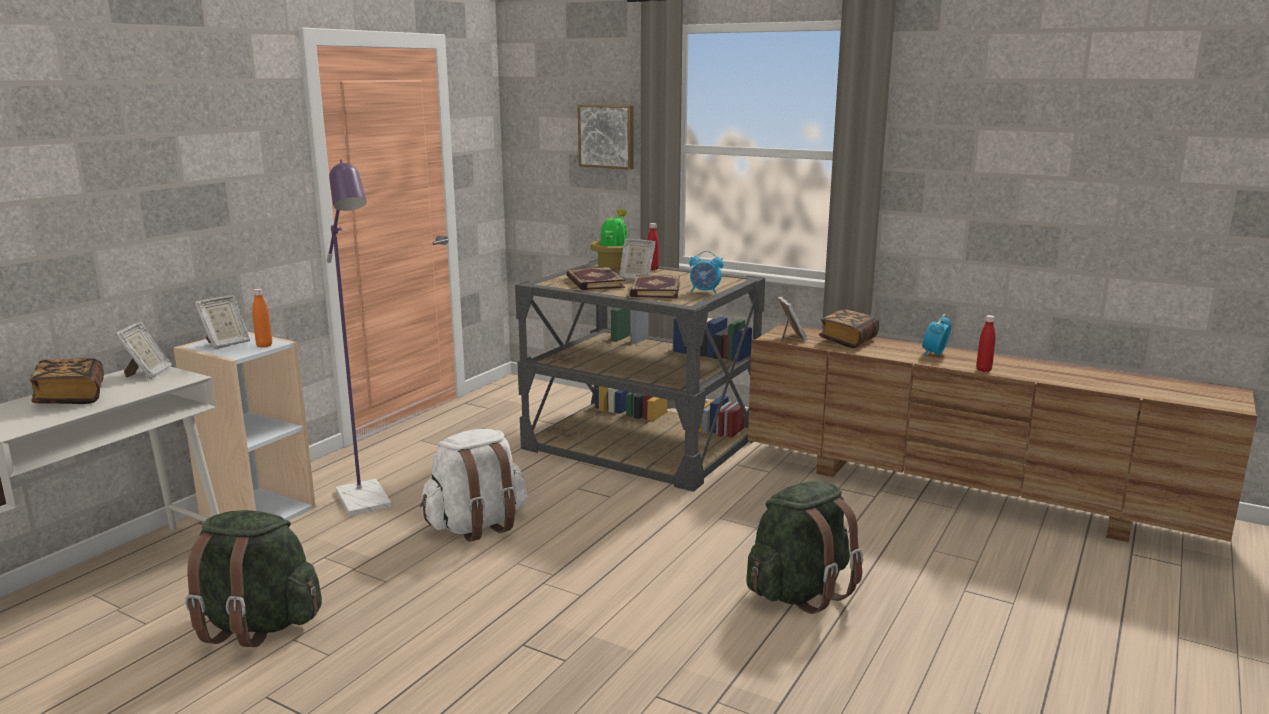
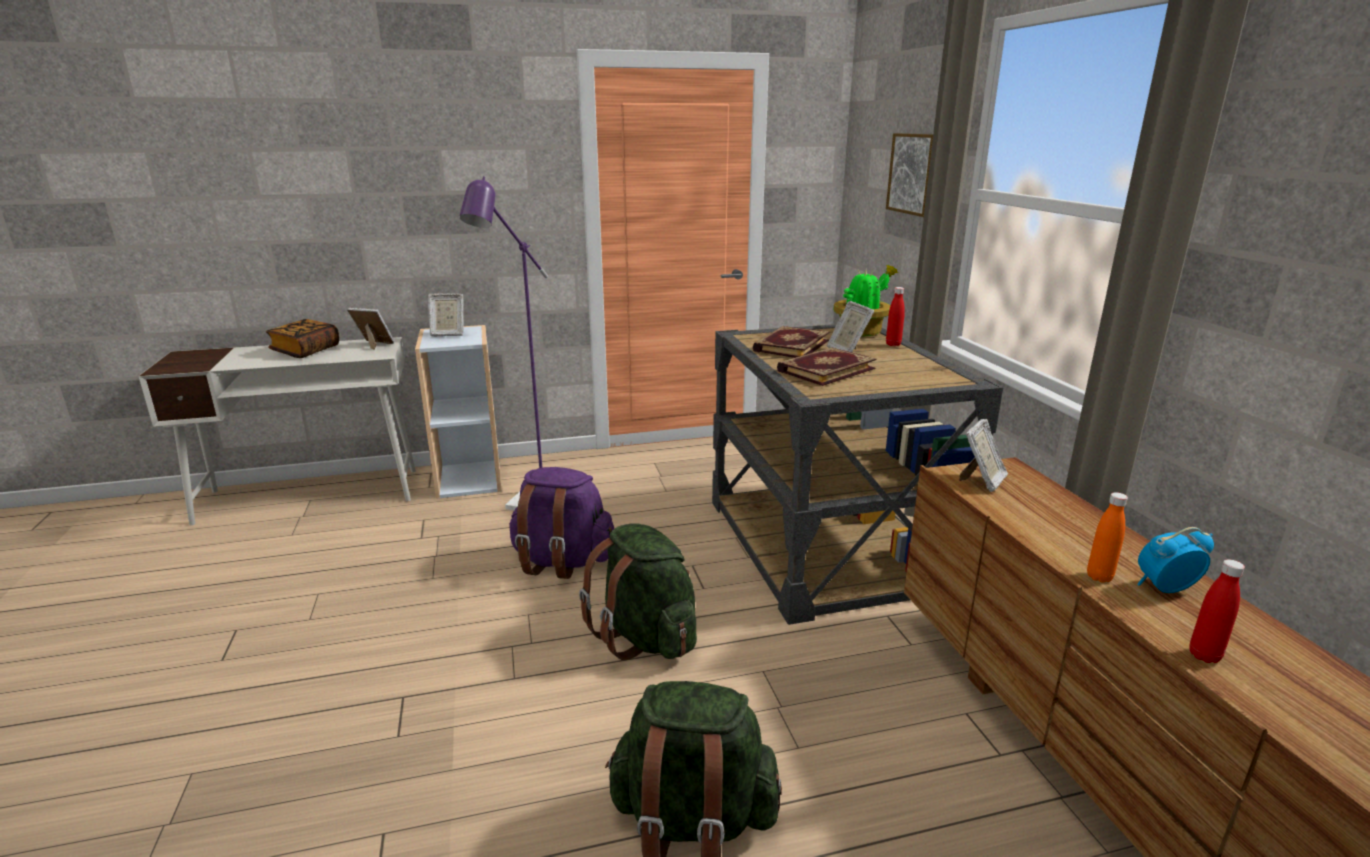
camera: 45 degrees right, 5 degrees up
picture frame [115,322,172,379] -> picture frame turned 120 degrees counterclockwise [347,308,394,350]
green backpack [185,510,322,647] -> green backpack moved to [579,523,697,660]
orange bottle [252,289,272,348] -> orange bottle moved to [1087,492,1128,583]
white backpack [420,429,528,542] -> purple backpack [509,467,614,579]
alarm clock [689,251,723,294] -> none
book [819,309,879,348] -> none

